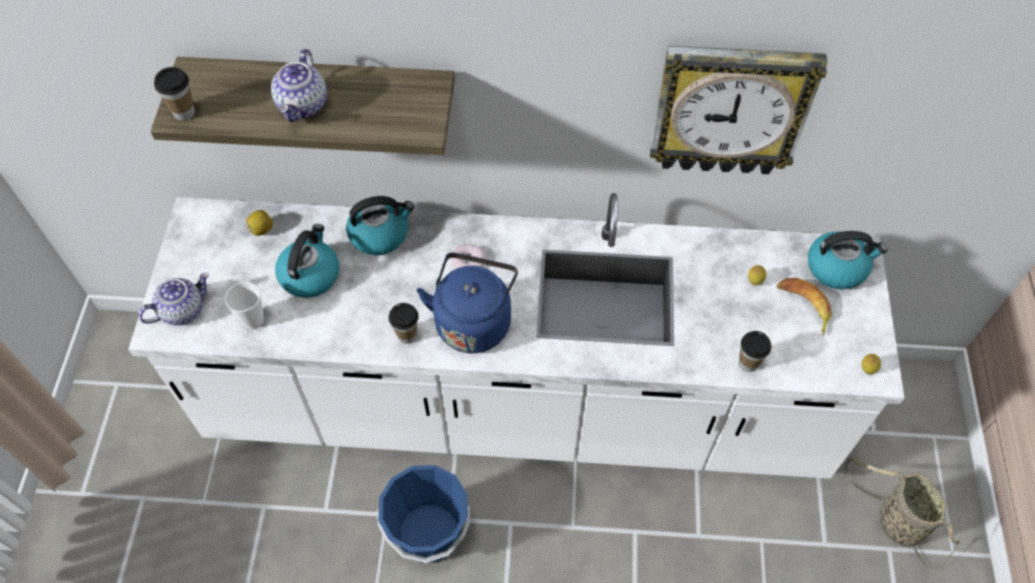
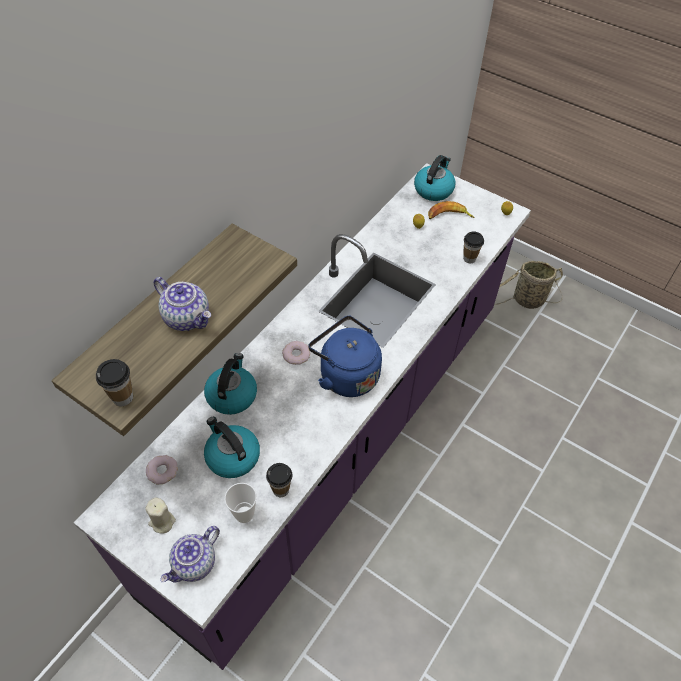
camera: 60 degrees left, 5 degrees down
white counter [128,193,905,479] -> purple counter [74,163,531,670]
teapot [138,272,209,325] -> teapot turned 135 degrees counterclockwise [160,526,220,582]
lemon [246,210,273,236] -> donut [146,455,178,485]
blue bucket [377,465,470,563] -> none
cup [389,303,419,344] -> cup moved to [266,463,292,497]
wall clock [649,46,827,174] -> none
none -> beige candle [145,498,176,533]

